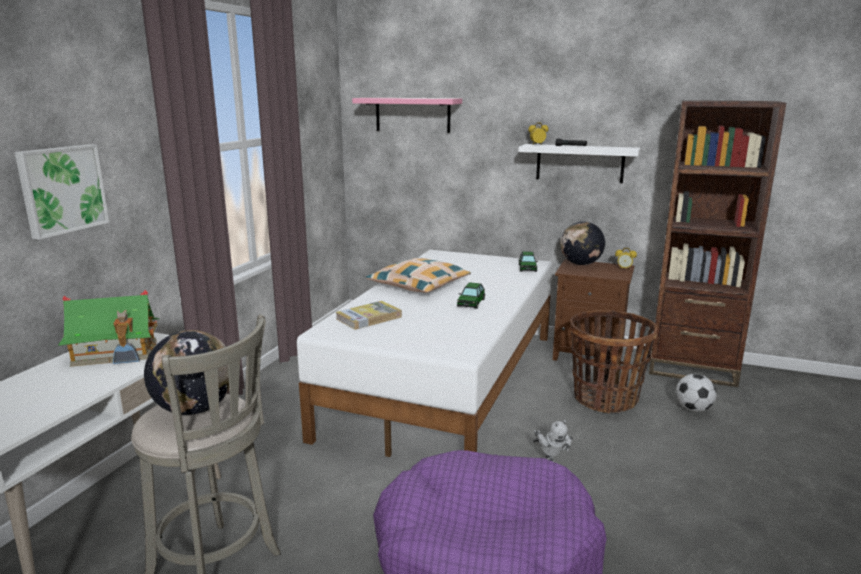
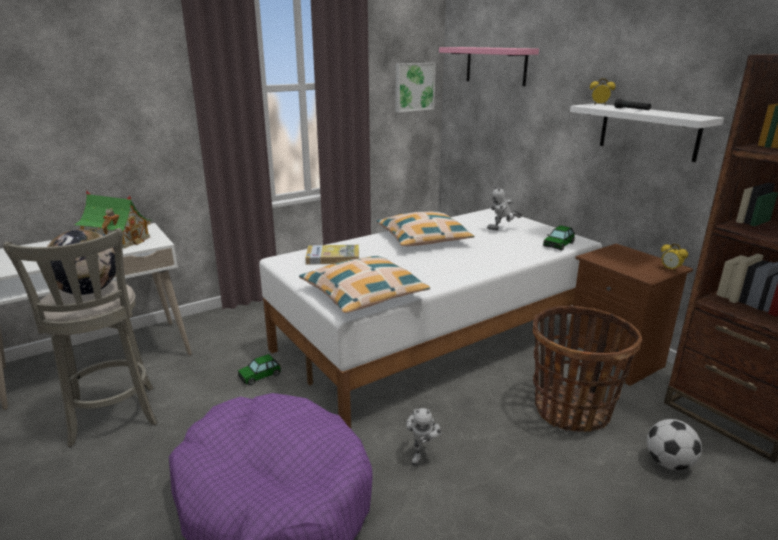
camera: 35 degrees right, 5 degrees up
picture [15,144,109,240] -> picture moved to [396,63,436,112]
toy car [457,282,485,309] -> toy car moved to [238,354,281,385]
globe [560,221,605,265] -> none
none -> pillow [299,256,430,313]
none -> toy robot [487,186,522,230]

